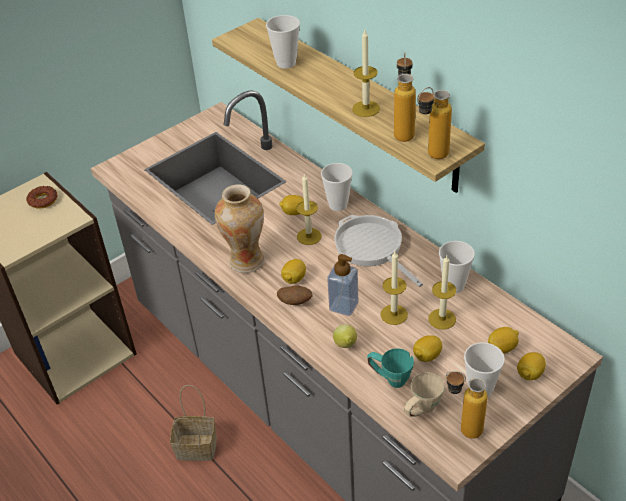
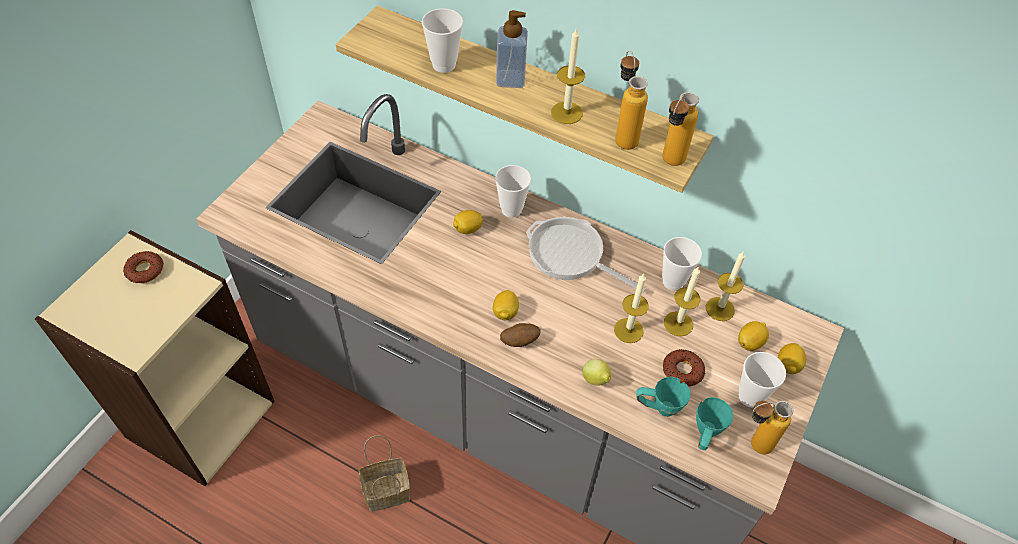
camera: 25 degrees left, 10 degrees up
vase [215,184,265,273] -> none
candle [296,173,321,245] -> candle moved to [706,251,745,321]
soap dispenser [327,254,359,316] -> soap dispenser moved to [496,10,528,88]
beige mug [404,372,445,417] -> turquoise mug [696,397,733,450]
lemon [413,335,442,362] -> donut [663,349,705,387]

